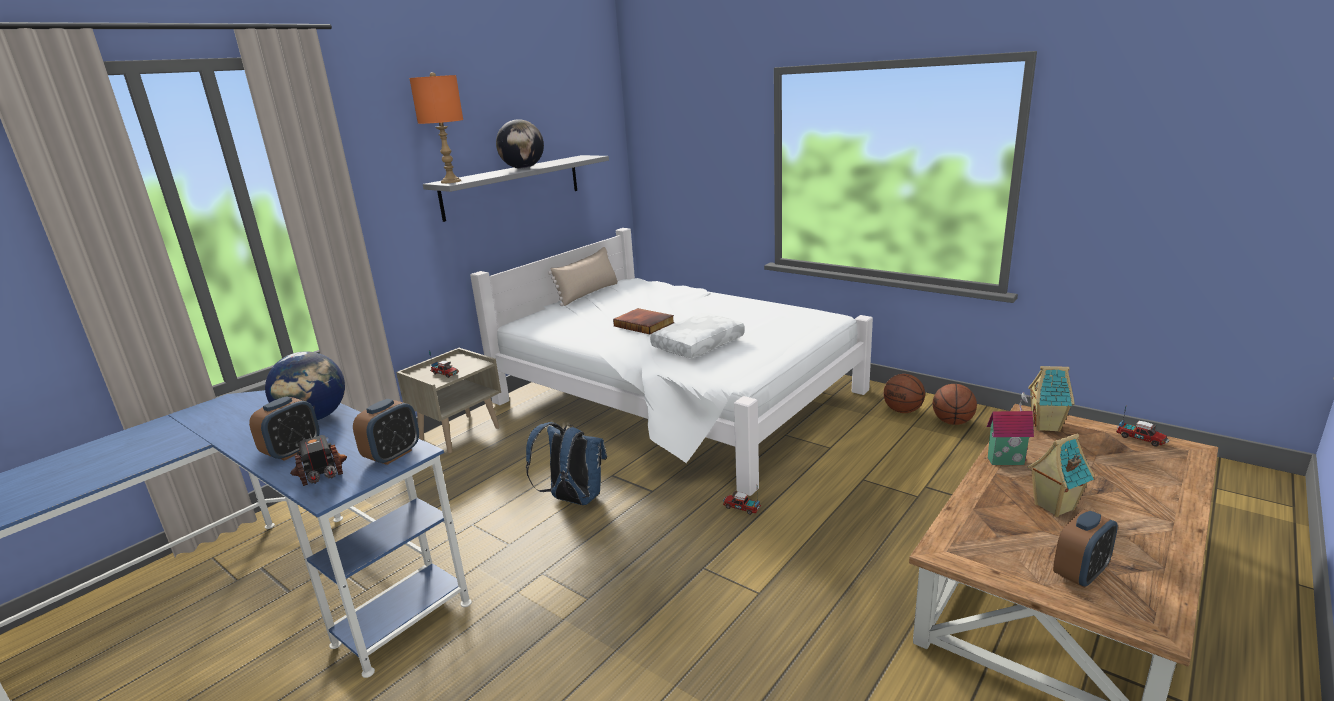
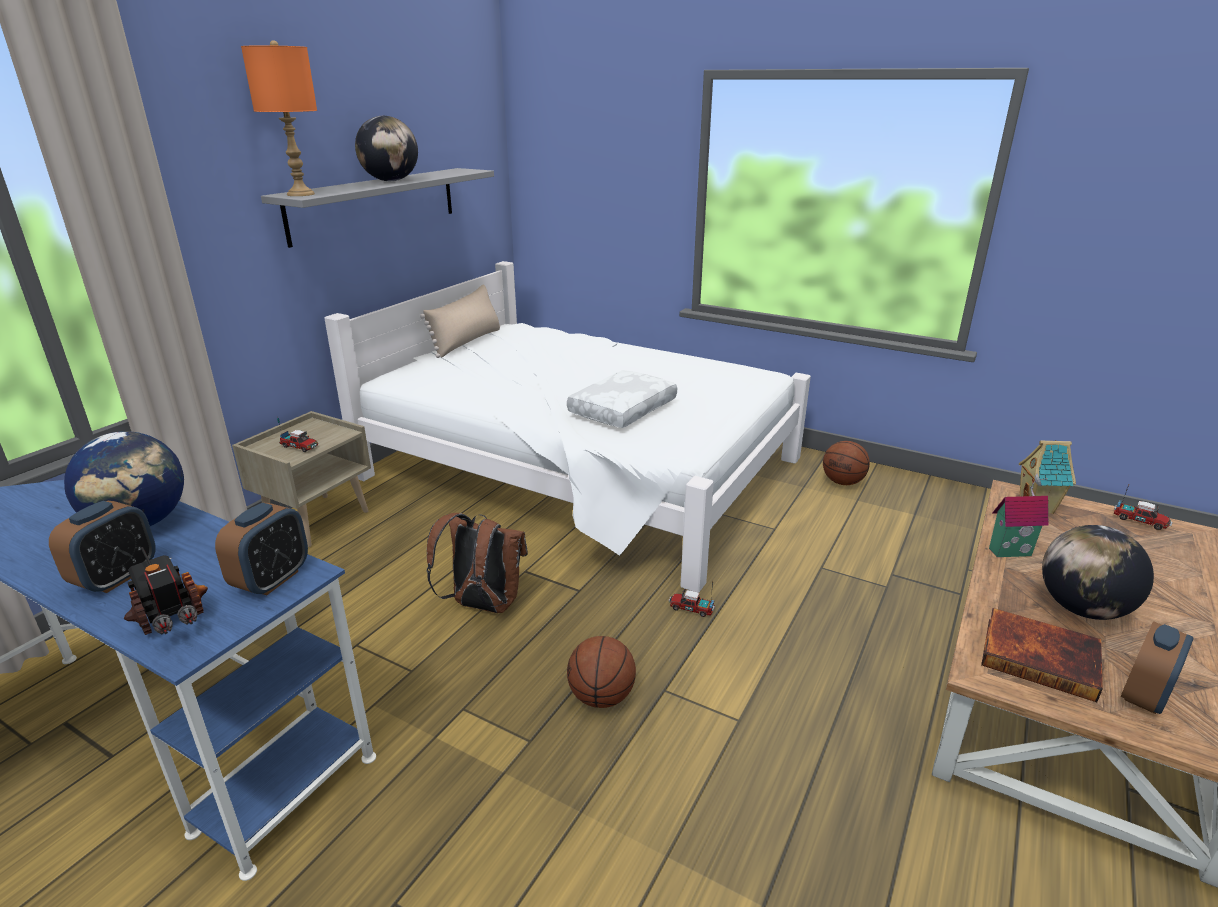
camera: 10 degrees left, 5 degrees up
blue backpack [526,422,607,505] -> brown backpack [427,513,528,613]
book [613,308,674,334] -> book moved to [981,608,1103,702]
basketball [933,384,977,425] -> basketball moved to [567,636,636,708]
toy house [1028,434,1095,517] -> globe [1042,525,1154,620]

